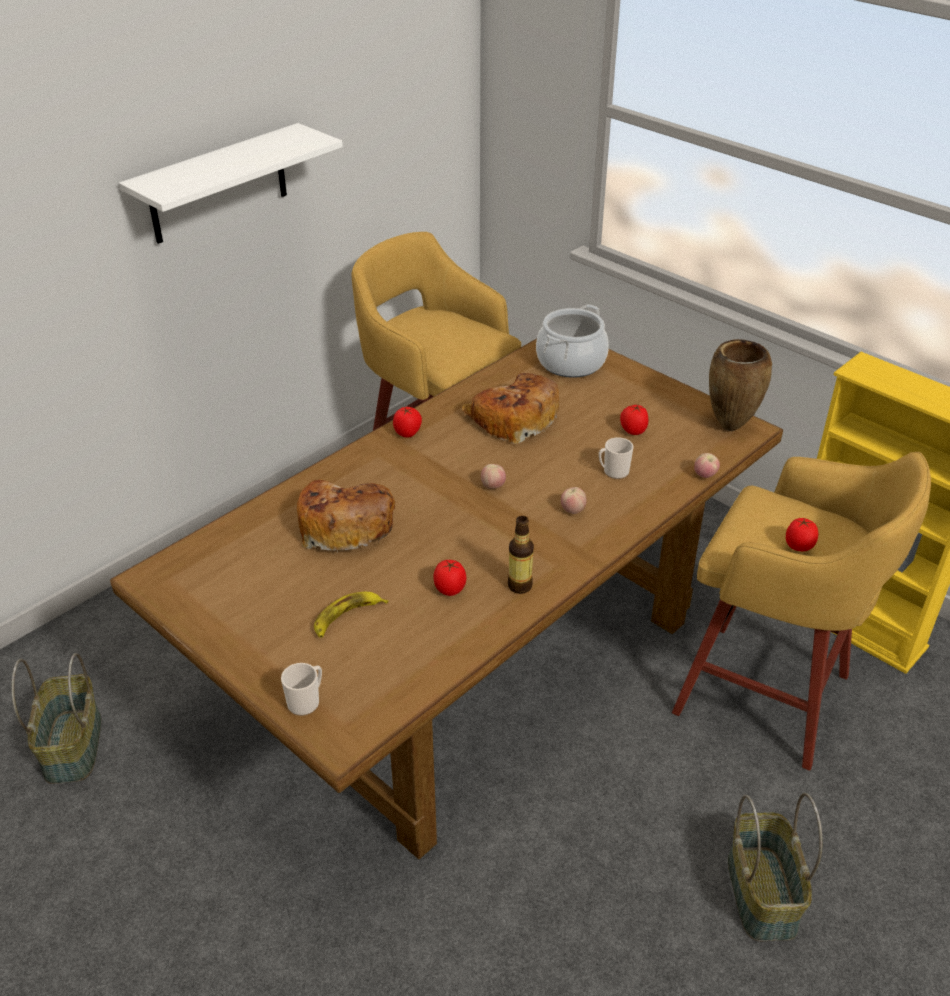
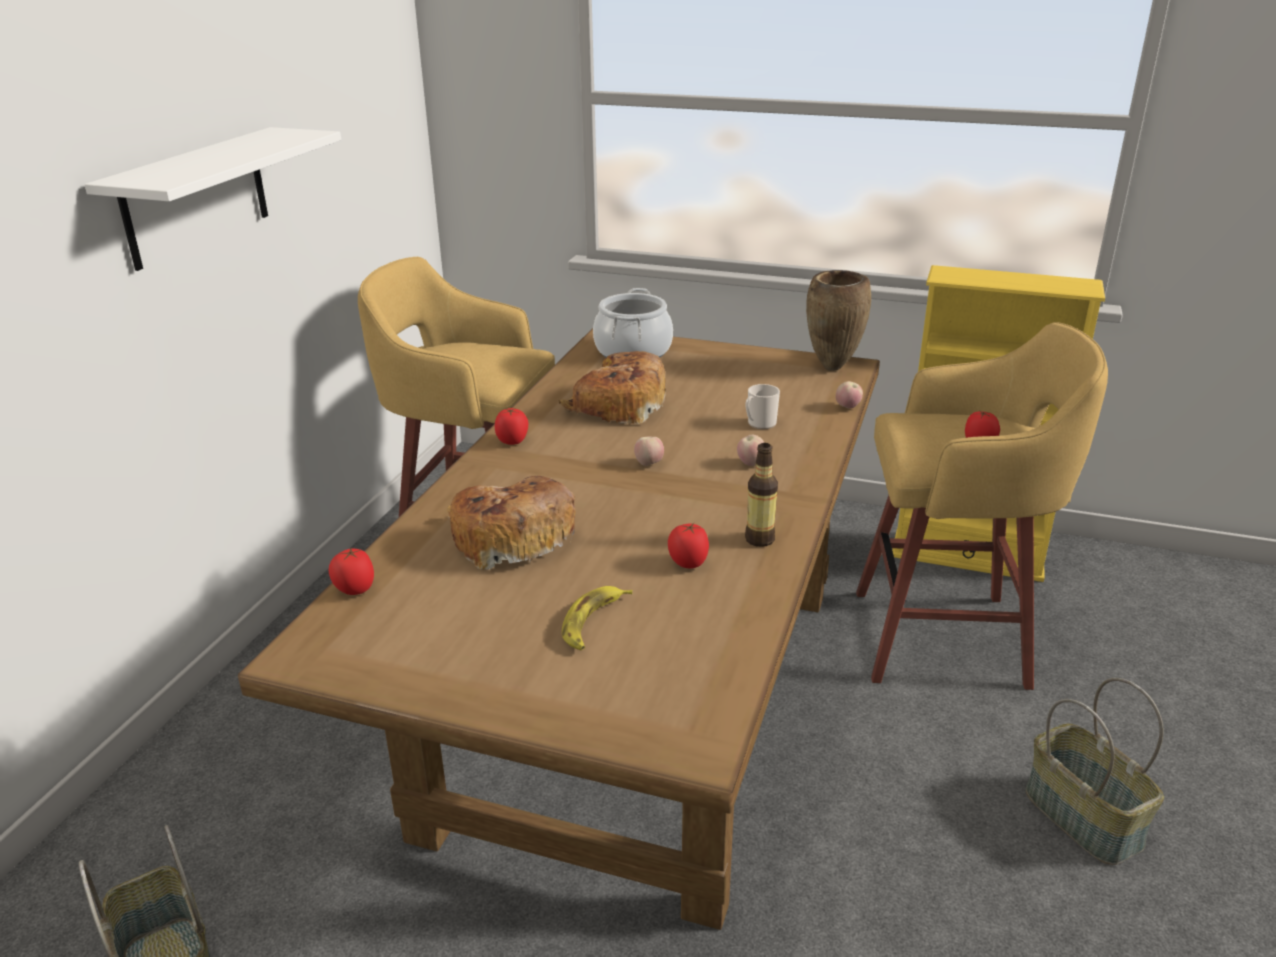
camera: 25 degrees left, 10 degrees down
mug [281,663,322,716] -> none
tomato [620,405,648,435] -> tomato moved to [329,548,374,595]

